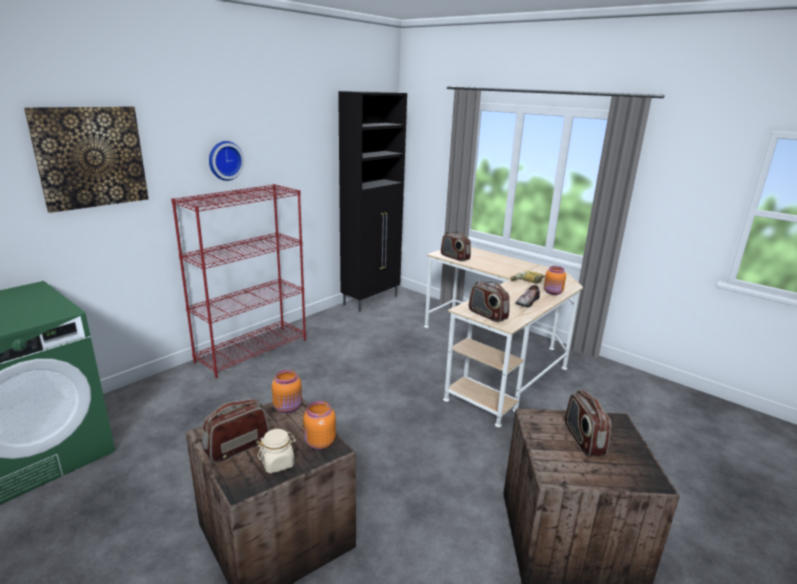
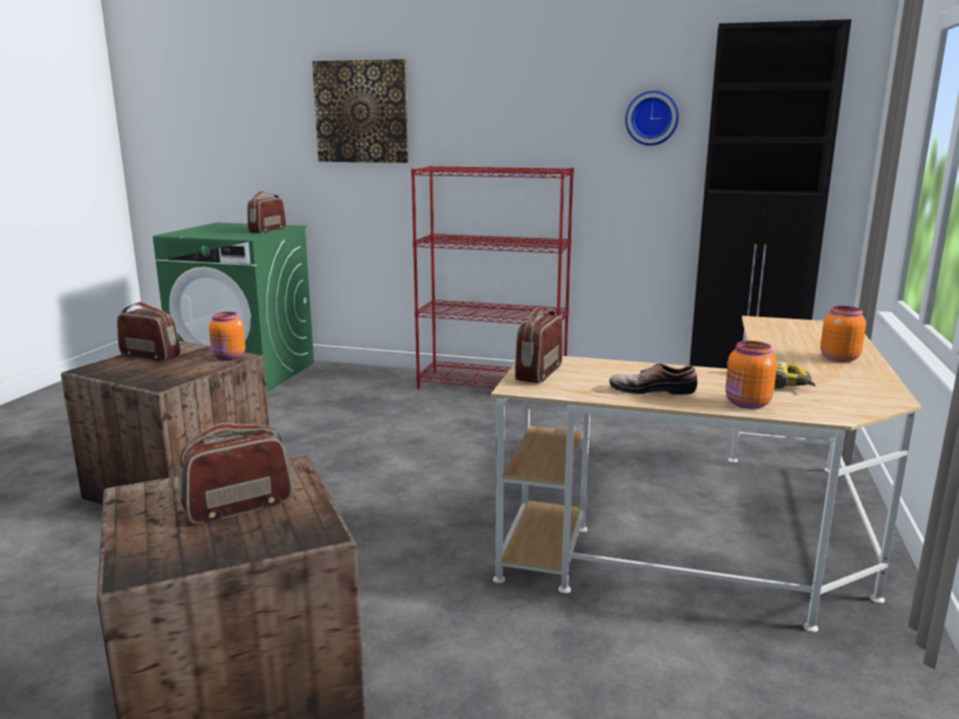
camera: 65 degrees right, 5 degrees down
wall clock [209,141,244,181] -> wall clock moved to [625,91,679,146]
beige jar [258,429,296,473] -> none
orange jar [303,401,336,449] -> orange jar moved to [820,306,866,362]
radio [441,231,471,261] -> radio moved to [247,191,286,233]

